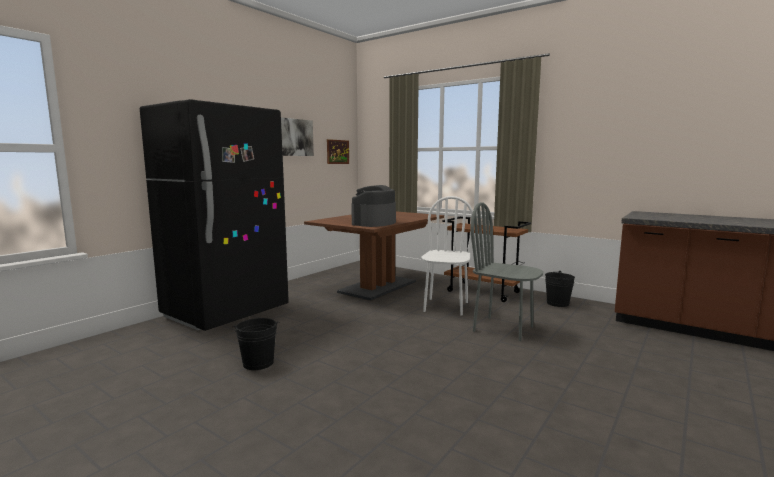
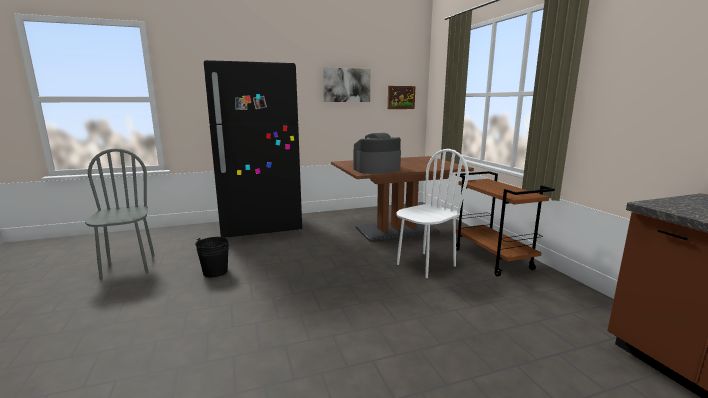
camera: 35 degrees right, 5 degrees up
grey chair [470,202,543,341] -> grey chair moved to [85,148,155,280]
black bucket [545,271,575,307] -> none

